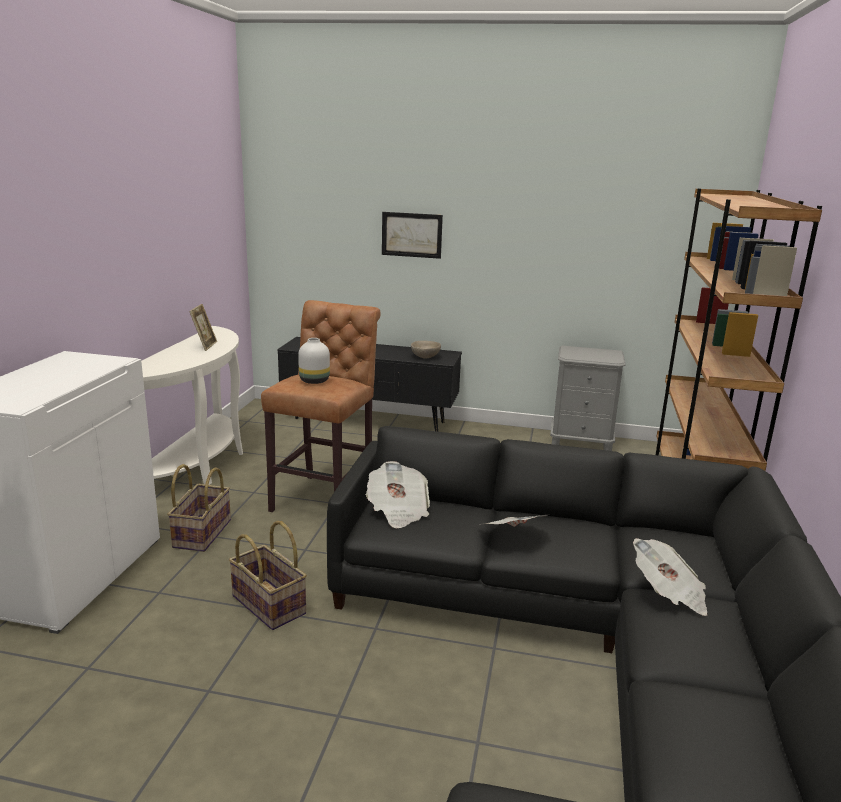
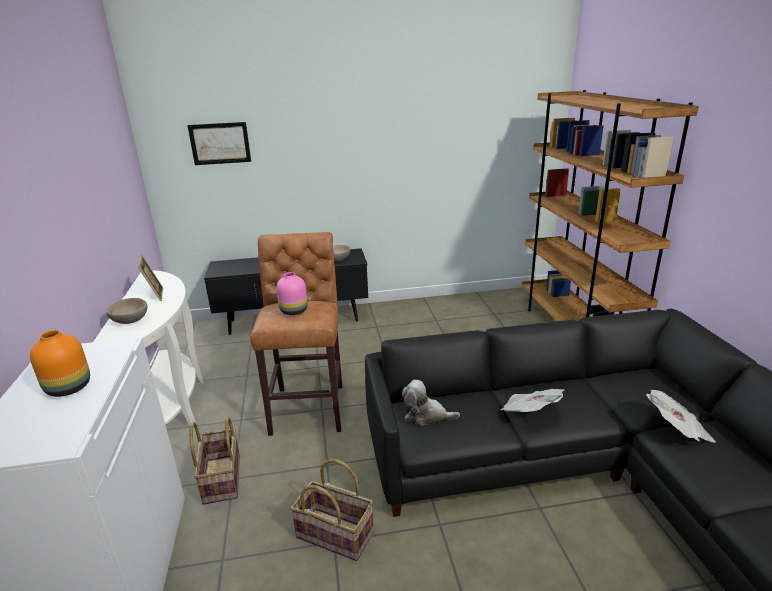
camera: 20 degrees left, 5 degrees up
white vase [298,338,330,384] -> pink vase [276,272,308,315]
newspaper [366,461,430,529] -> plush toy [402,380,460,426]
picture [382,212,443,259] -> picture moved to [187,122,251,165]
grey nightstand [550,345,626,451] -> none
none -> orange vase [30,330,90,397]
none -> beige bowl [106,298,147,324]

